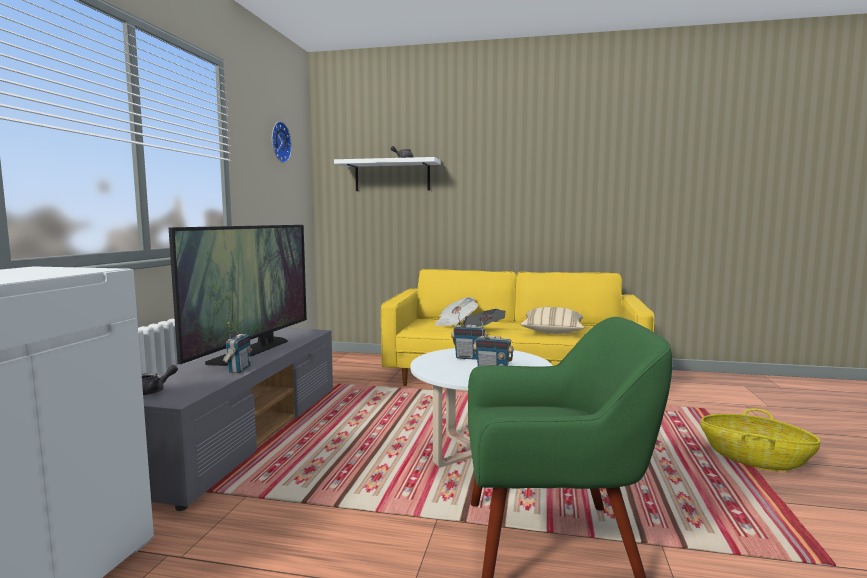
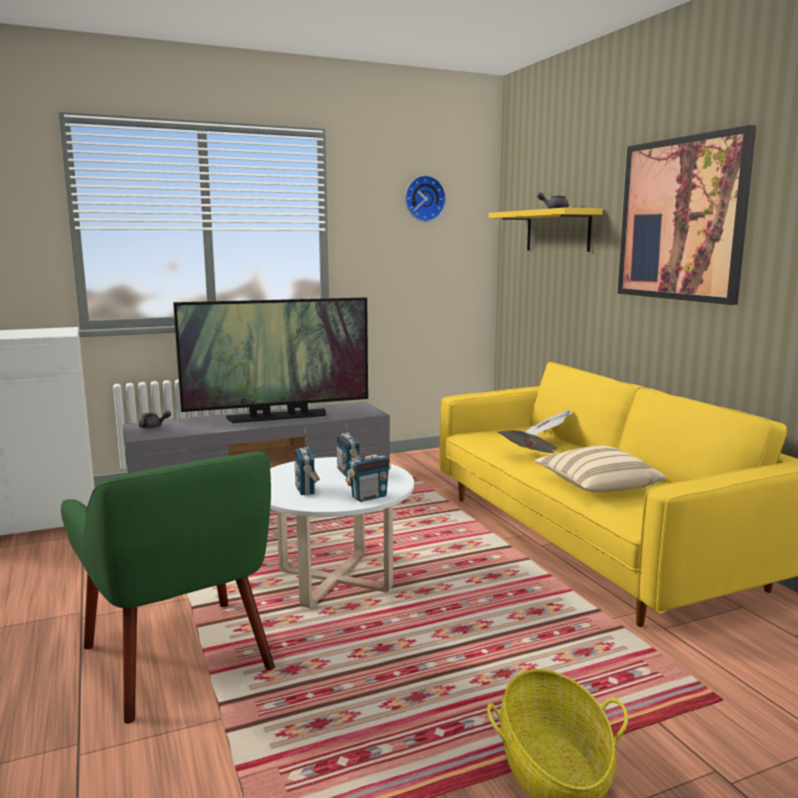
camera: 55 degrees right, 5 degrees up
radio [223,322,252,373] -> radio moved to [346,439,391,502]
white shelf [334,157,441,191] -> yellow shelf [489,208,603,252]
none -> picture [618,125,756,305]

